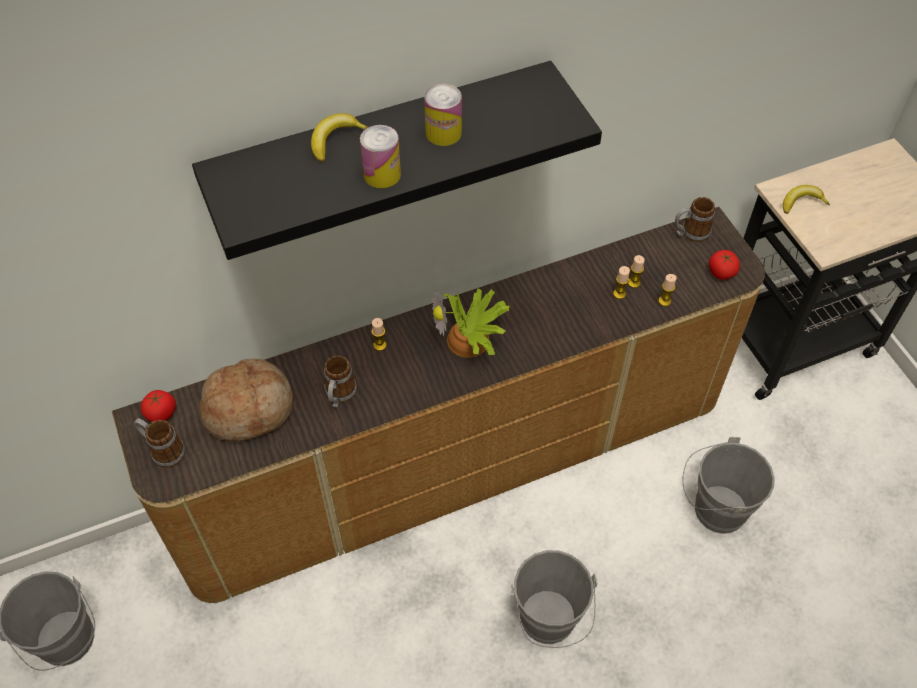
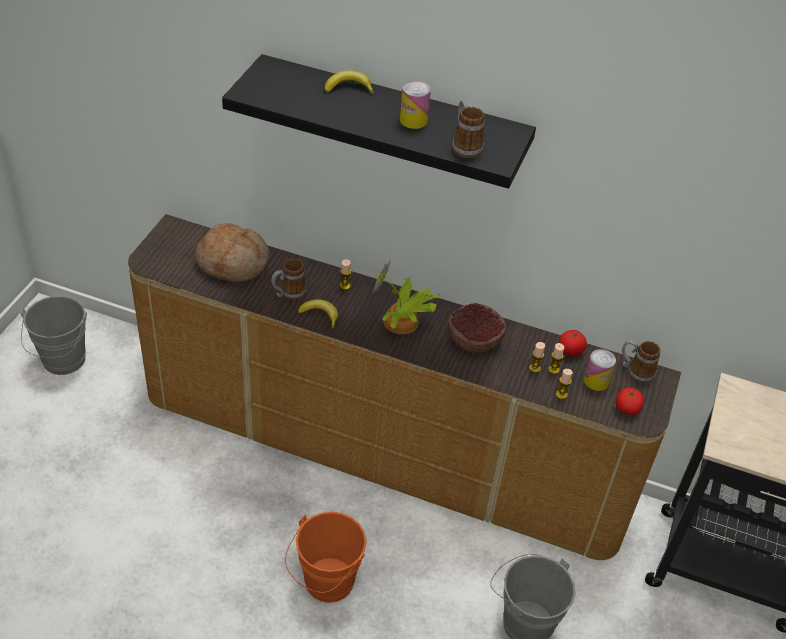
camera: 40 degrees right, 10 degrees down
mug [133,418,185,468] -> mug moved to [452,100,485,158]
tomato [141,390,176,422] -> tomato moved to [559,330,587,356]
can [360,125,401,188] -> can moved to [584,349,616,391]
grey bucket [511,550,597,648] -> orange bucket [285,511,367,603]
banana [783,185,830,214] -> banana moved to [298,299,338,328]
none -> bowl [448,303,506,353]

